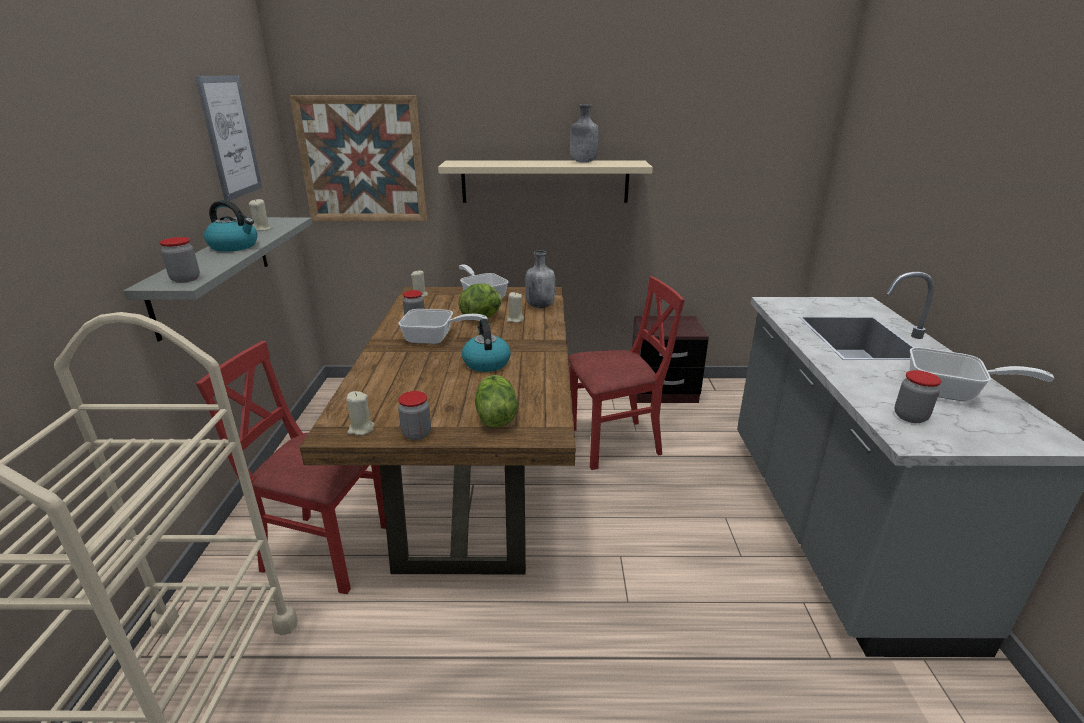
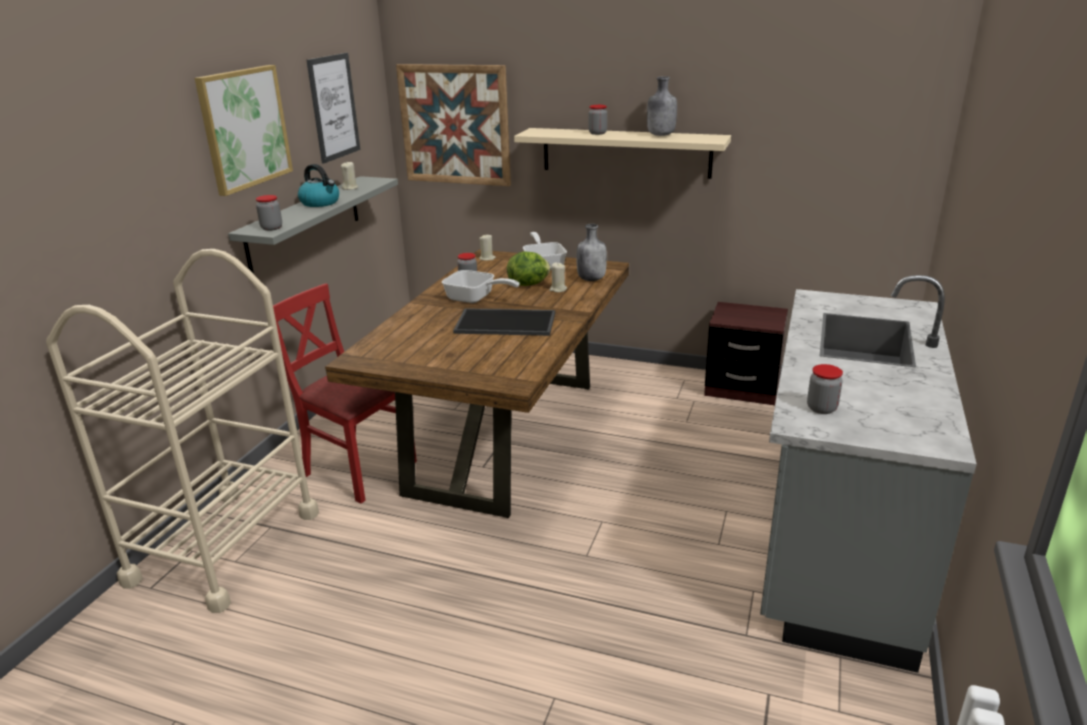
camera: 20 degrees right, 0 degrees up
beige candle [346,391,375,435] -> none
jar [398,391,431,440] -> jar moved to [589,105,607,135]
kettle [462,319,511,372] -> tray [453,308,555,336]
lettuce [475,375,517,427] -> none
red chair [568,276,685,470] -> none
frying pan [909,347,1054,401] -> none
none -> picture [195,65,293,196]

